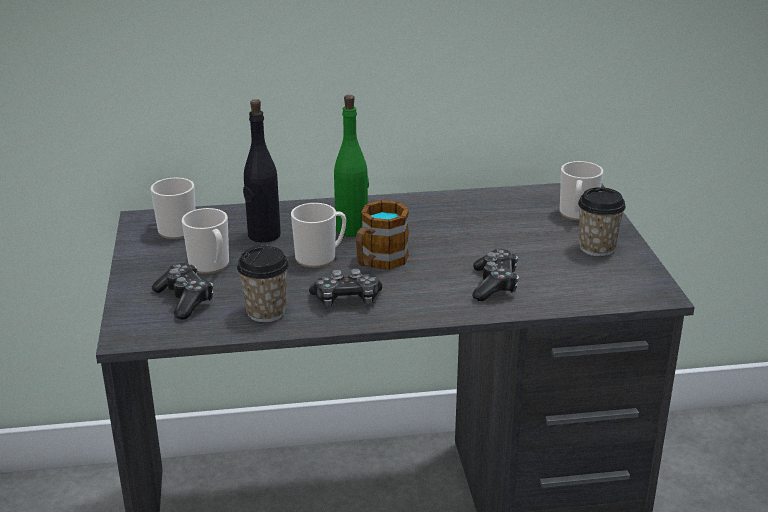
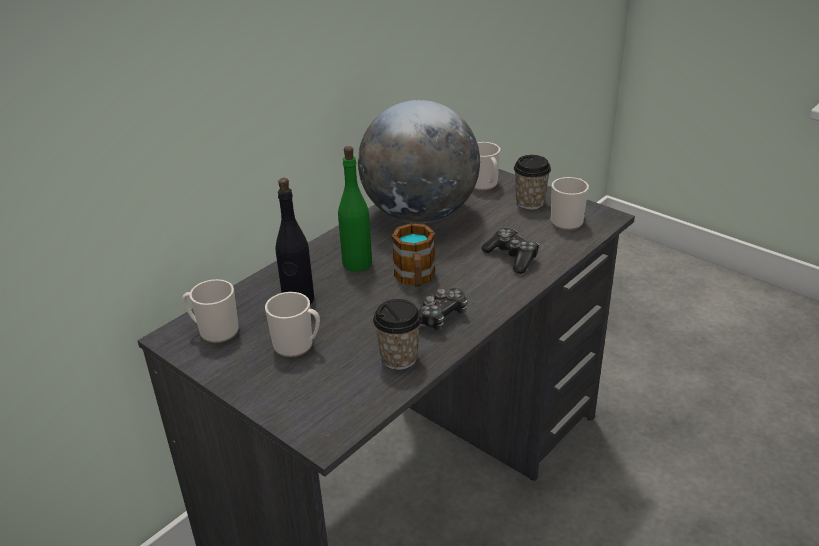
camera: 40 degrees left, 5 degrees up
game controller [152,263,213,320] -> none
mug [291,203,346,268] -> mug moved to [551,177,589,230]
none -> globe [358,100,480,223]

